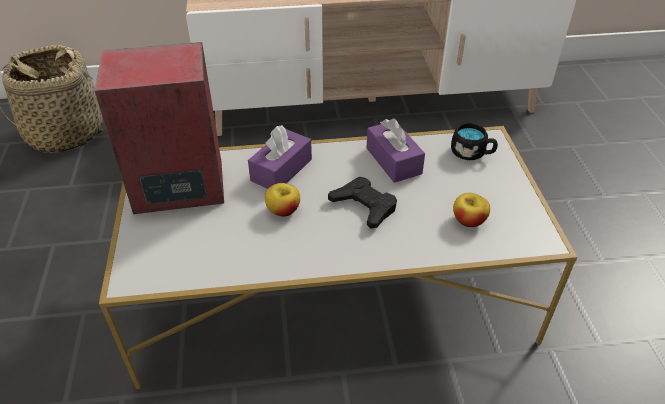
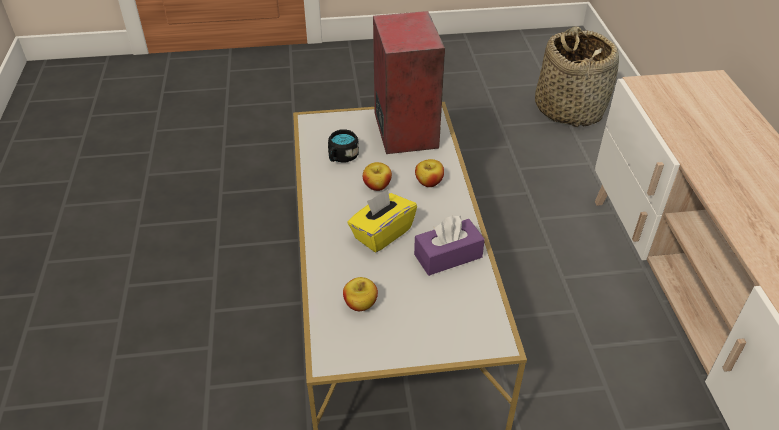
camera: 90 degrees right, 0 degrees up
purple tissue box [248,125,312,189] -> apple [415,159,444,187]
black game controller [328,177,397,229] -> yellow tissue box [347,189,417,253]
black mug [451,123,498,160] -> black mug moved to [328,129,359,163]

